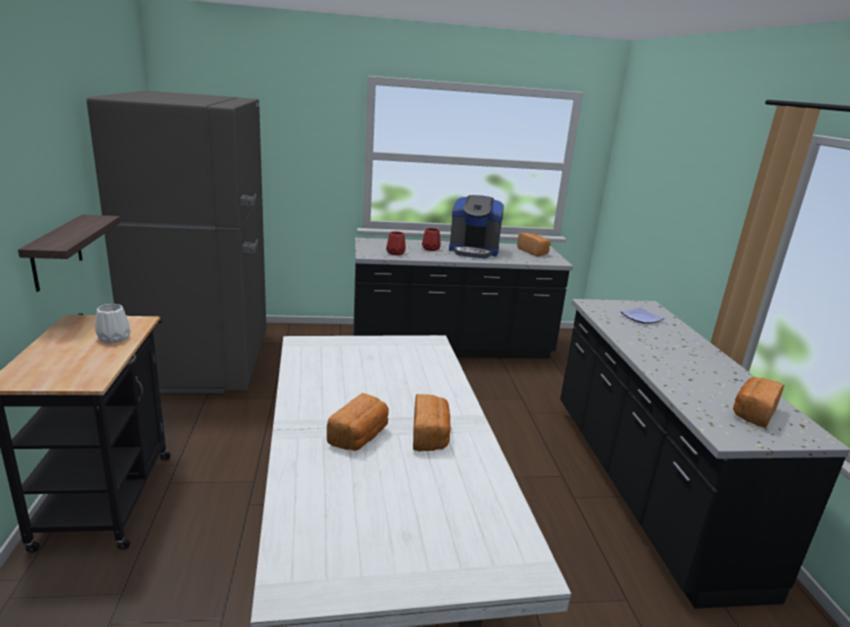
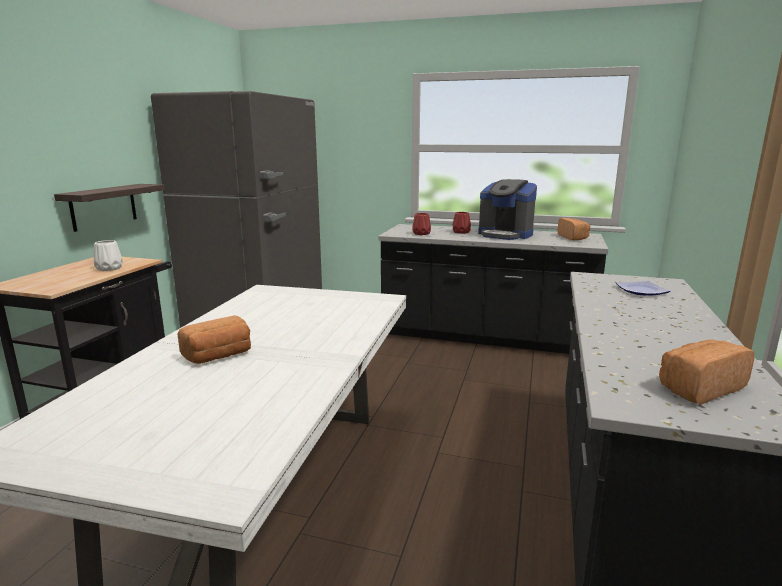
camera: 25 degrees right, 5 degrees down
bread [413,394,451,451] -> none

